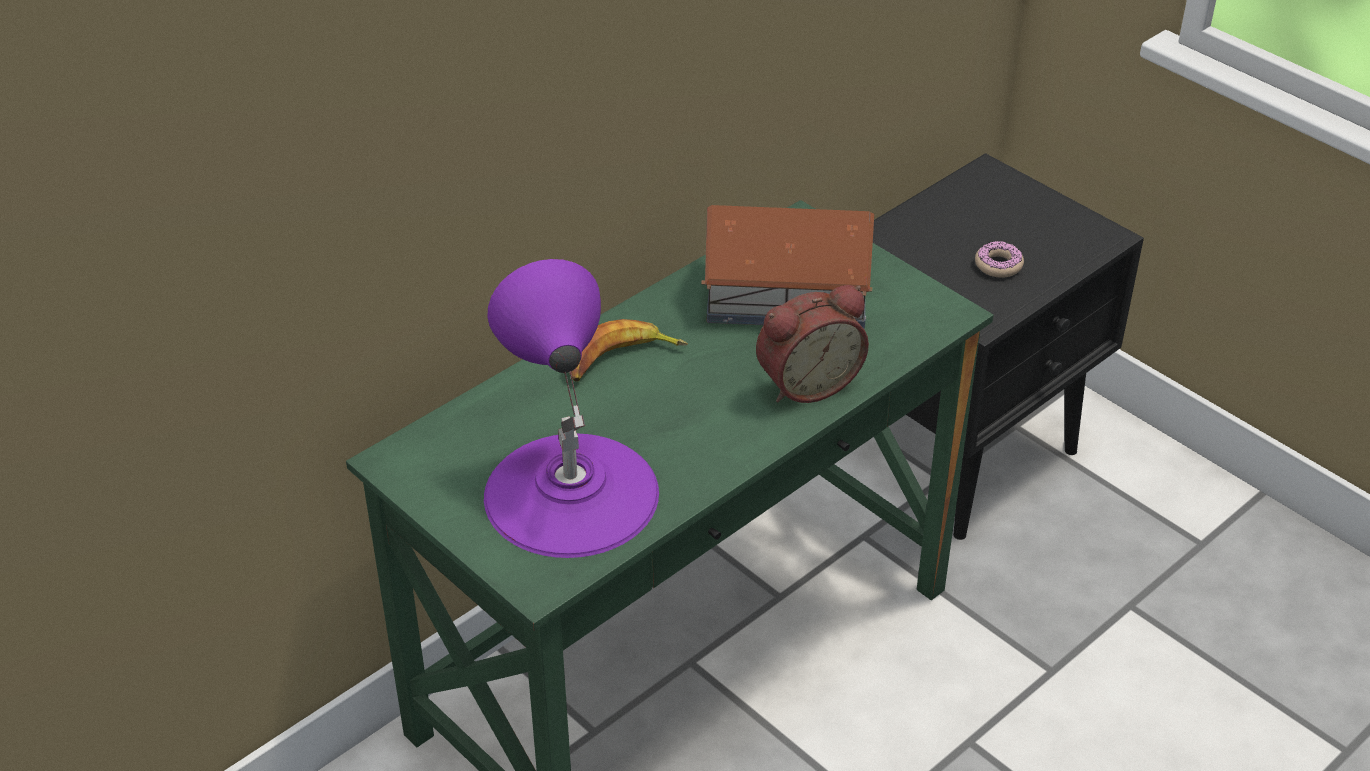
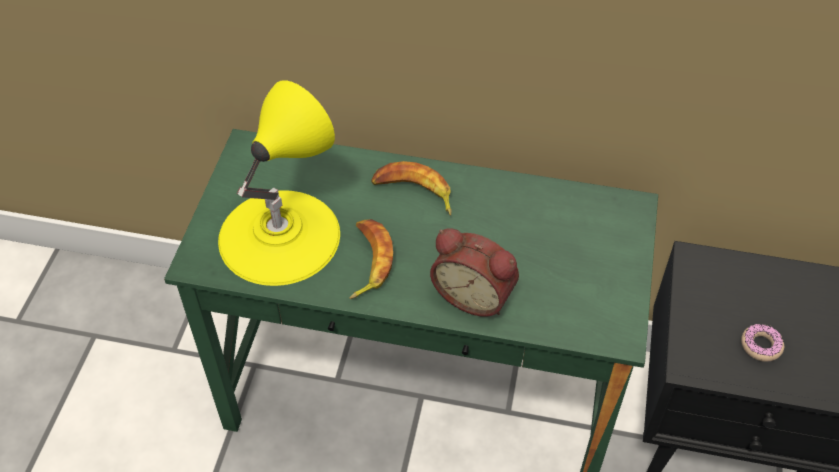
camera: 55 degrees right, 10 degrees up
purple table lamp [484,259,659,558] -> yellow table lamp [218,81,340,286]
toy house [701,205,874,329] -> none
none -> banana [349,219,393,299]

